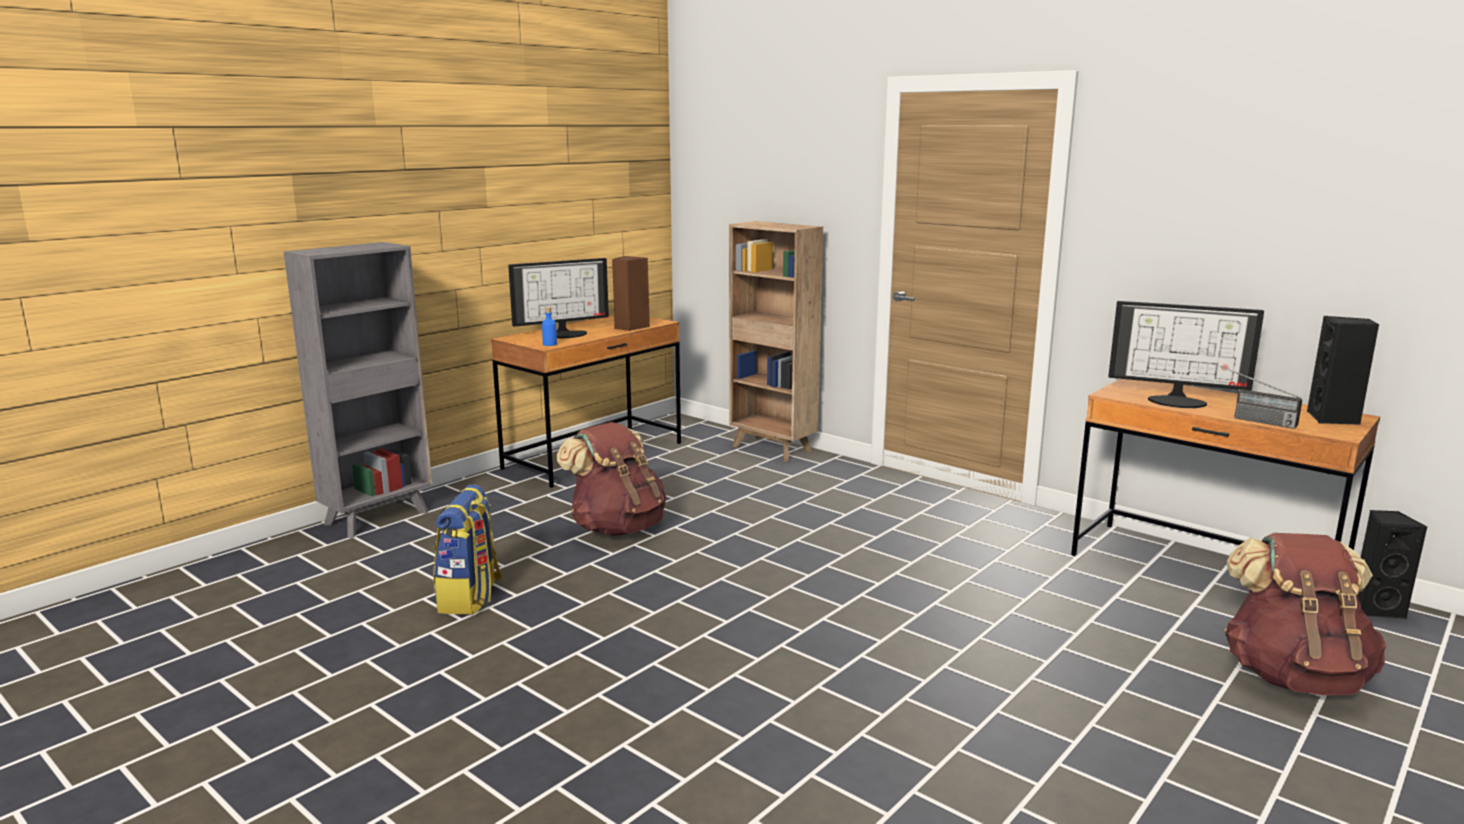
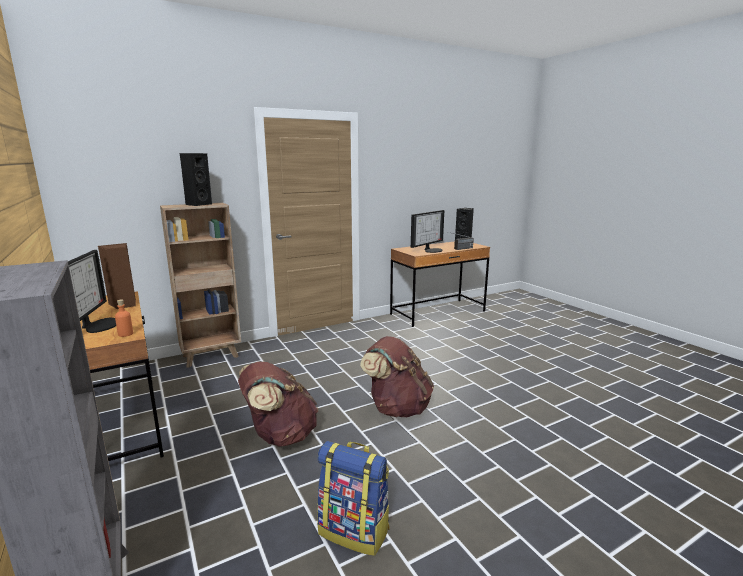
camera: 70 degrees left, 0 degrees up
blue bottle [542,307,557,346] -> orange bottle [115,299,133,337]
brown backpack [1224,533,1387,695] -> brown backpack moved to [360,336,434,417]
black speaker [1357,510,1427,619] -> black speaker moved to [180,153,212,206]

